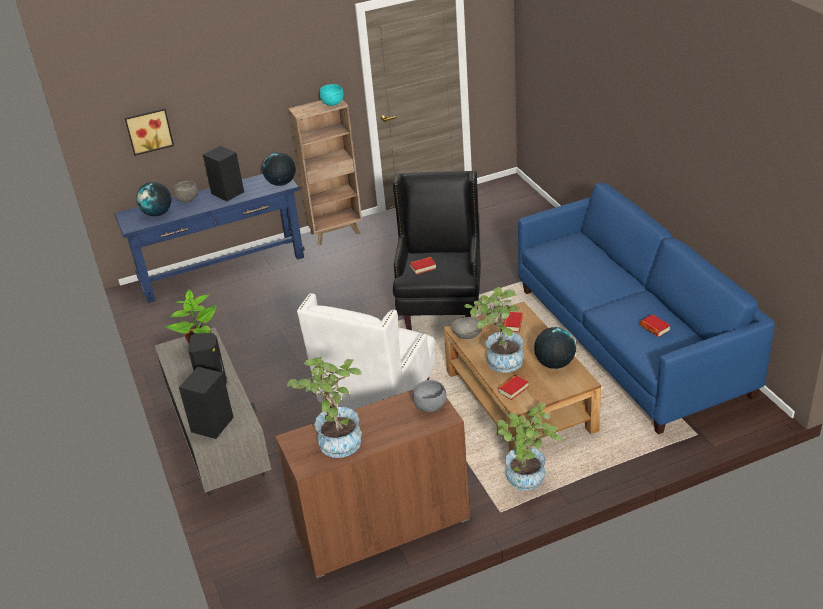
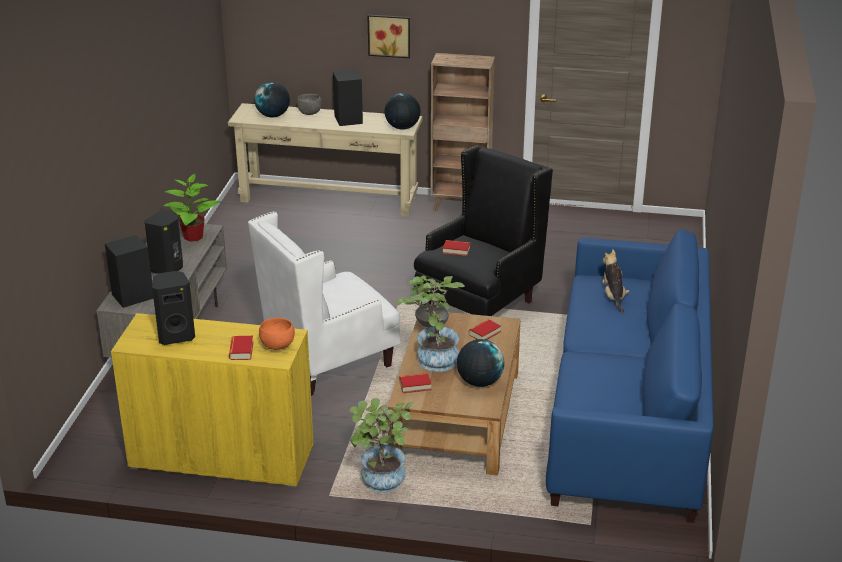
camera: 30 degrees right, 5 degrees down
blue console table [114,174,305,303] -> beige console table [228,103,423,216]
picture [125,108,174,156] -> picture moved to [367,15,410,58]
brown cabinet [275,390,470,578] -> yellow cabinet [111,313,314,488]
potted plant [287,357,362,458] -> black speaker [152,271,195,345]
turquoise bowl [319,84,344,106] -> none
grey bowl [413,380,447,412] -> orange bowl [259,318,295,350]
book [640,314,670,337] -> book moved to [229,336,253,360]
none -> plush toy [602,250,629,313]

